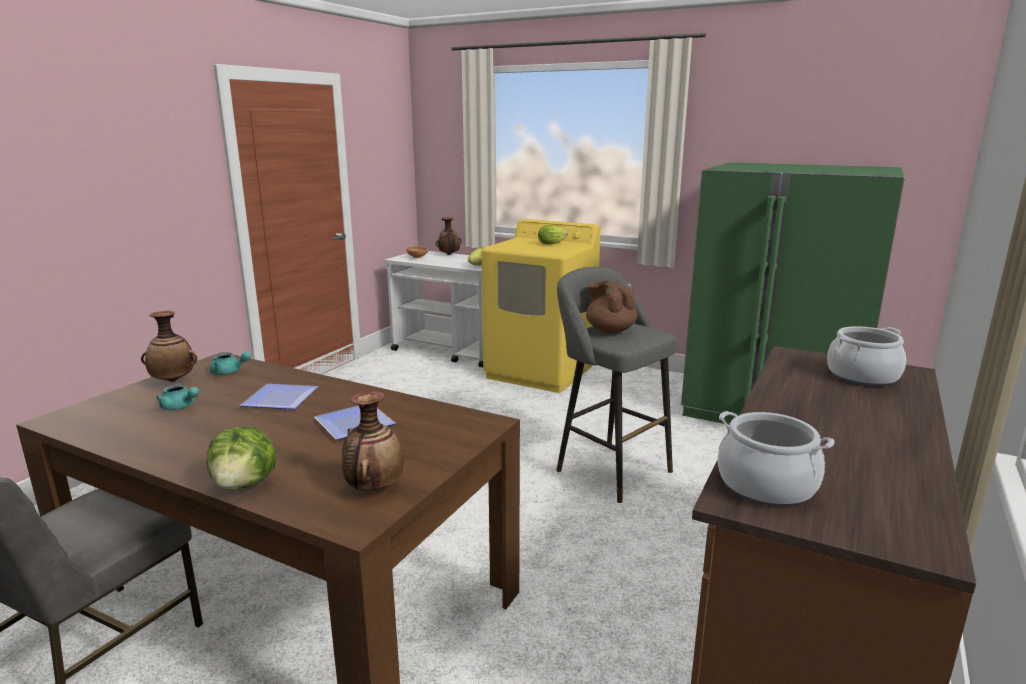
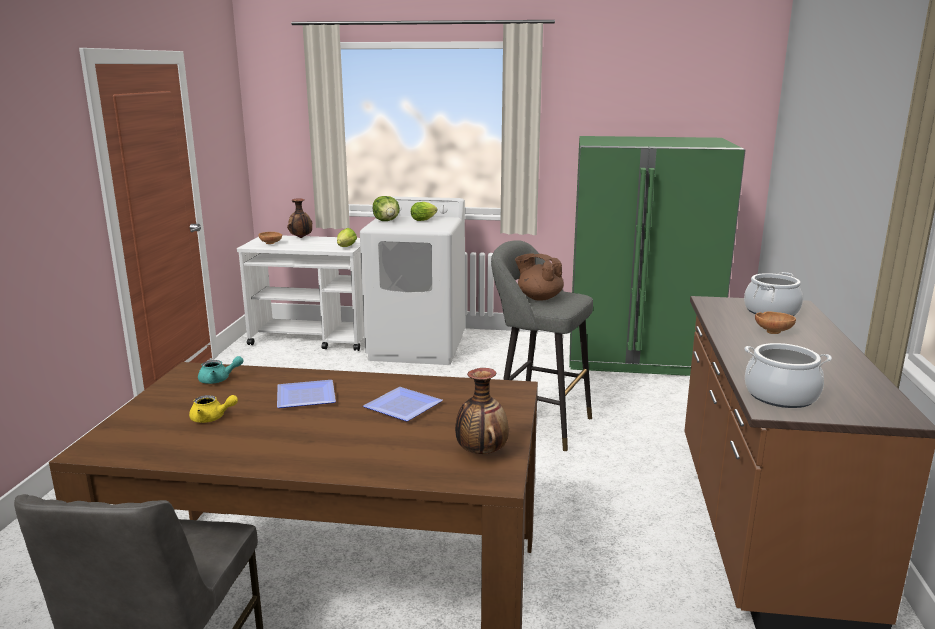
camera: 20 degrees left, 0 degrees up
vase [141,311,197,382] -> none
turquoise teapot [156,384,199,410] -> yellow teapot [189,395,238,423]
lettuce [207,426,276,490] -> lettuce moved to [373,196,400,221]
yellow washing machine [482,219,601,393] -> white washing machine [360,196,465,365]
none -> brown bowl [755,312,796,334]

